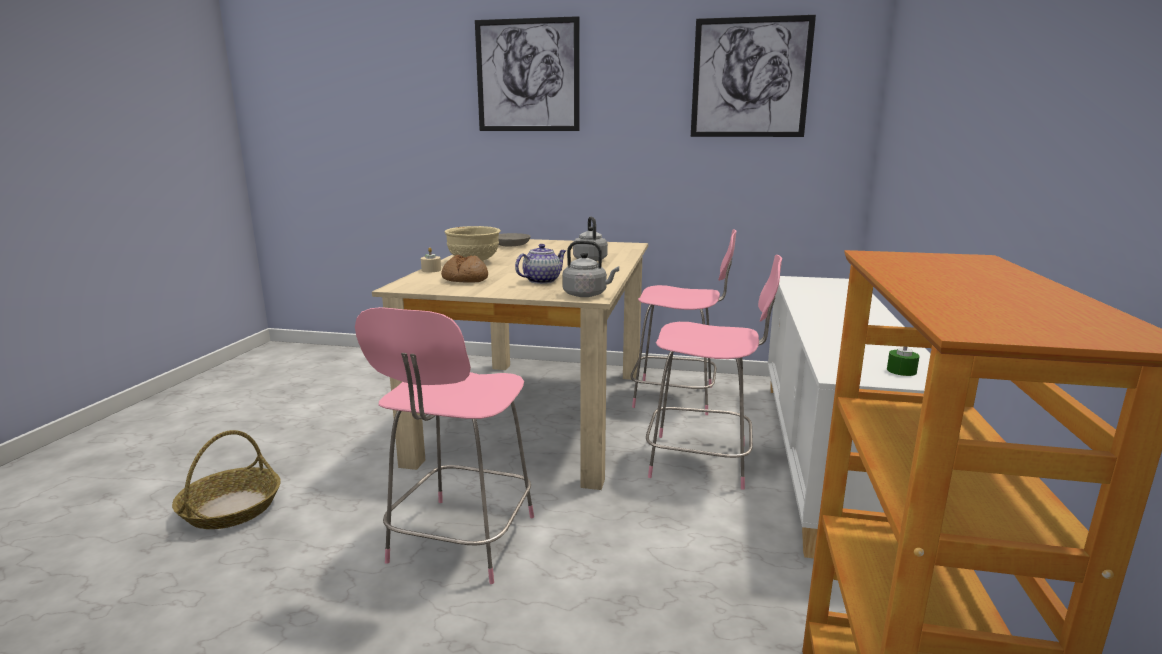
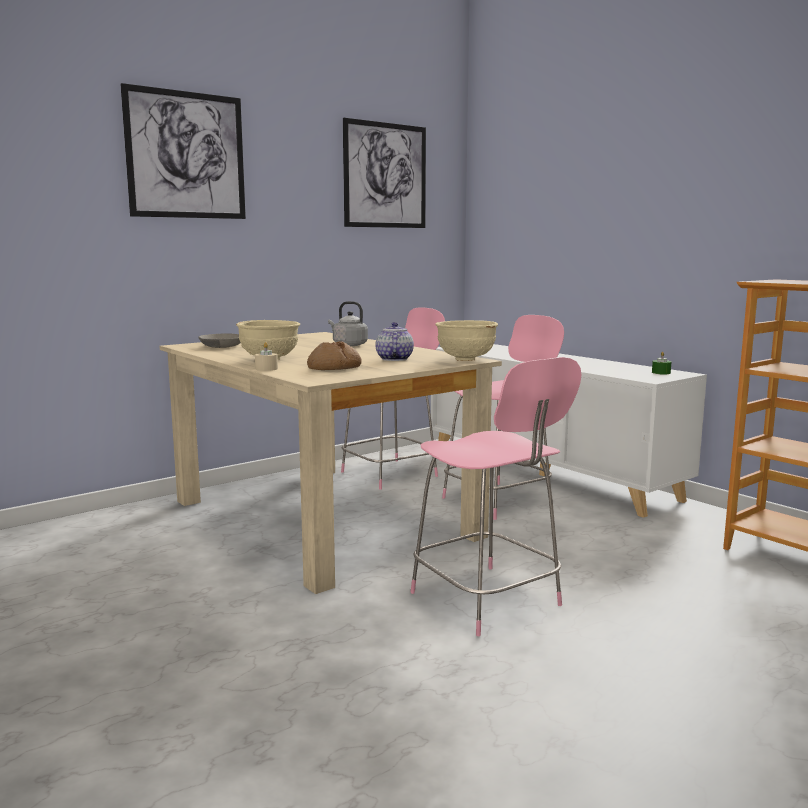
camera: 50 degrees left, 5 degrees down
basket [172,430,281,529] -> none
grey kettle [562,240,619,297] -> beige bowl [435,320,498,361]

